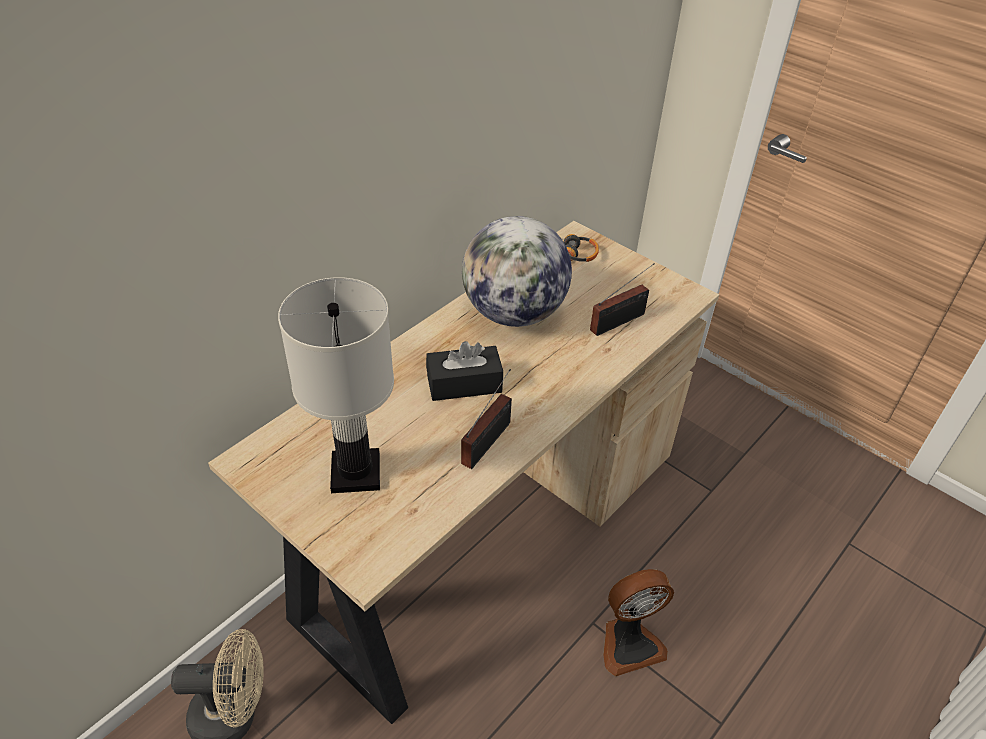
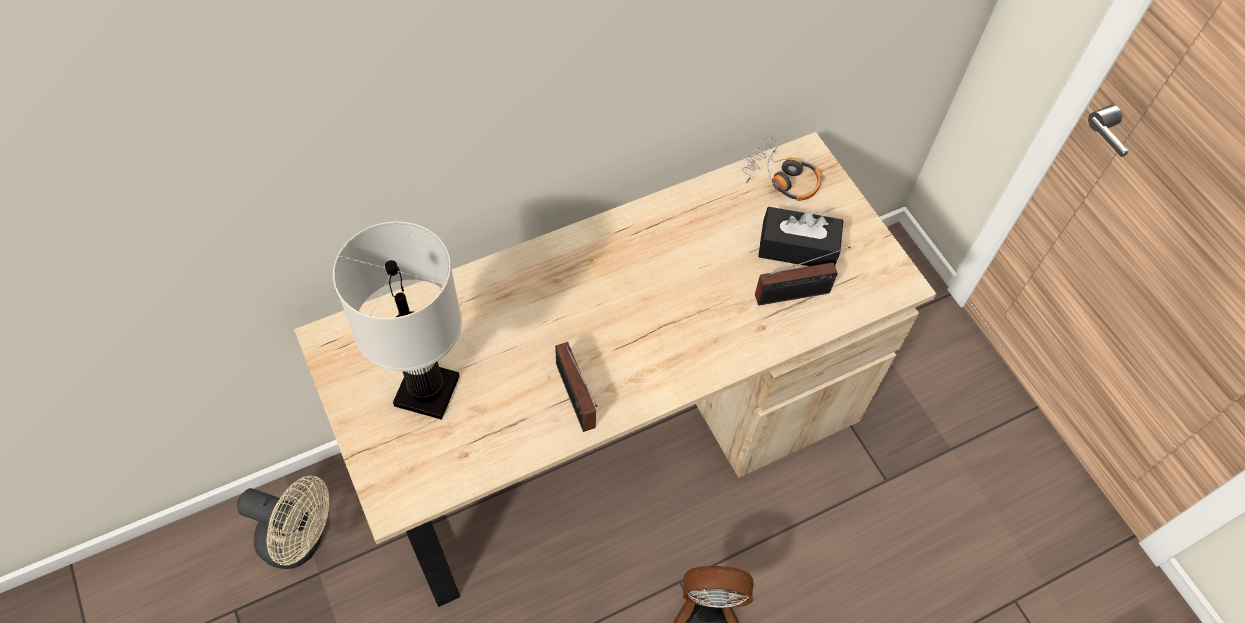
camera: 20 degrees right, 15 degrees up
black tissue box [426,341,503,401] -> black tissue box moved to [758,207,843,266]
radio [461,369,512,469] -> radio turned 105 degrees clockwise [555,342,597,432]
globe [462,216,572,327] -> none

